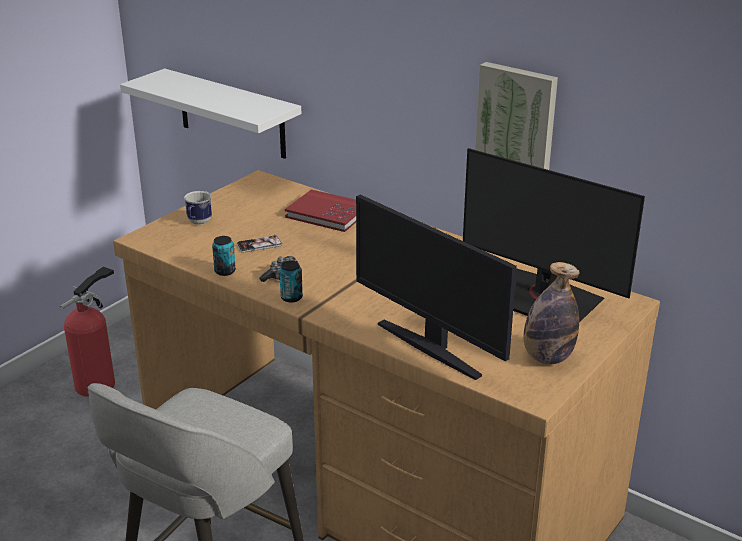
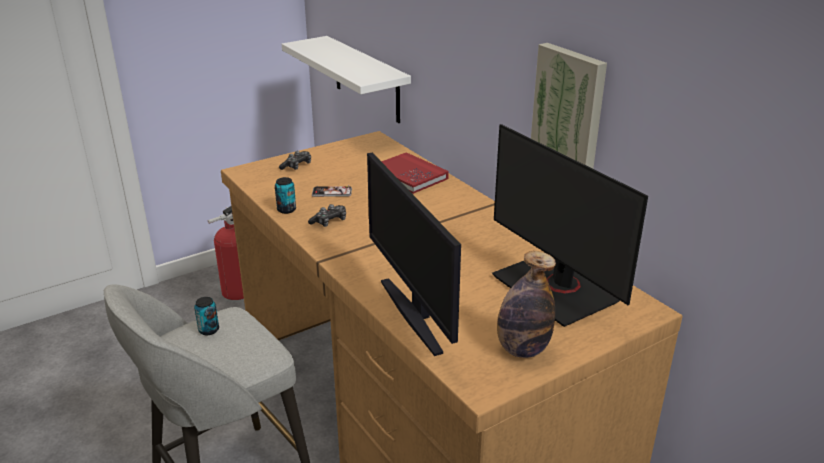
camera: 20 degrees right, 0 degrees up
mug [184,191,212,225] -> game controller [279,151,311,170]
can [279,261,303,303] -> can moved to [194,297,219,335]

